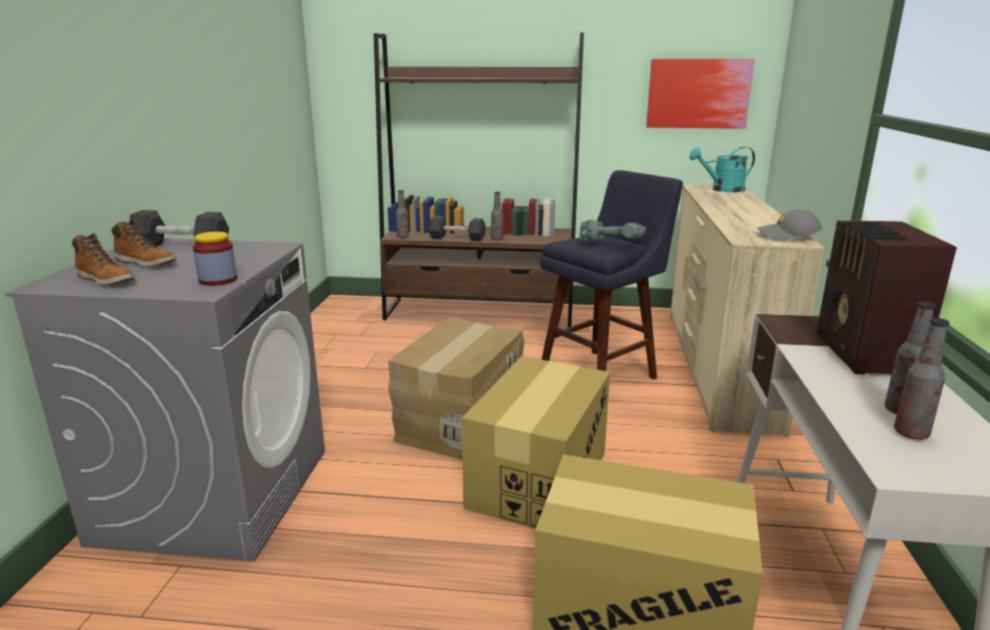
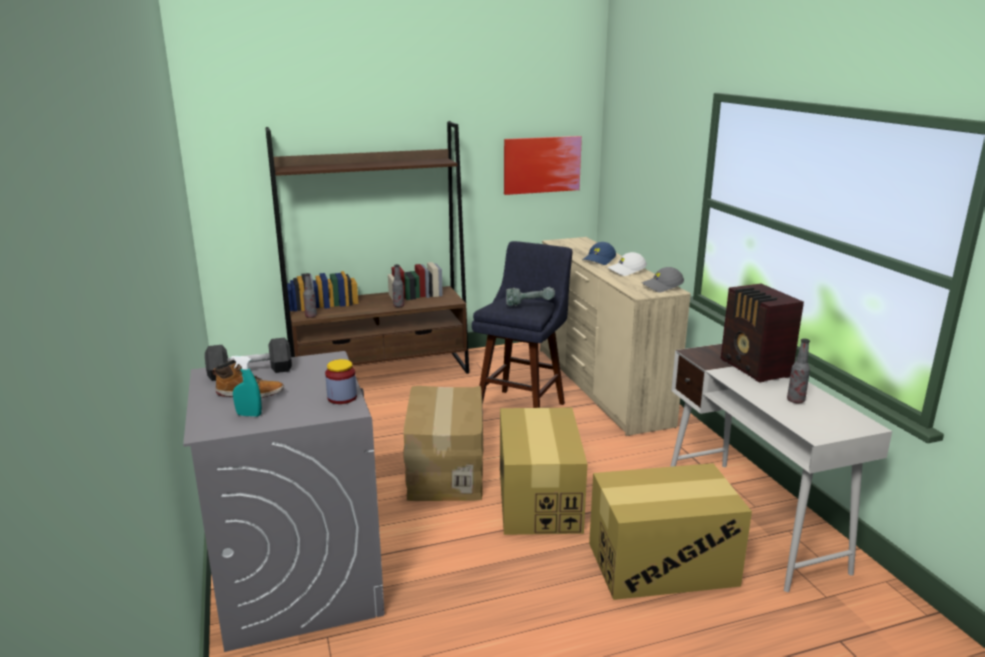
camera: 25 degrees left, 0 degrees up
boot [72,233,135,286] -> turquoise spray bottle [231,356,262,417]
black dumbbell [429,216,486,241] -> none
turquoise watering can [689,147,755,192] -> none
bottle [894,318,950,440] -> none
none -> blue cap [583,242,616,265]
none -> white cap [607,252,647,276]

